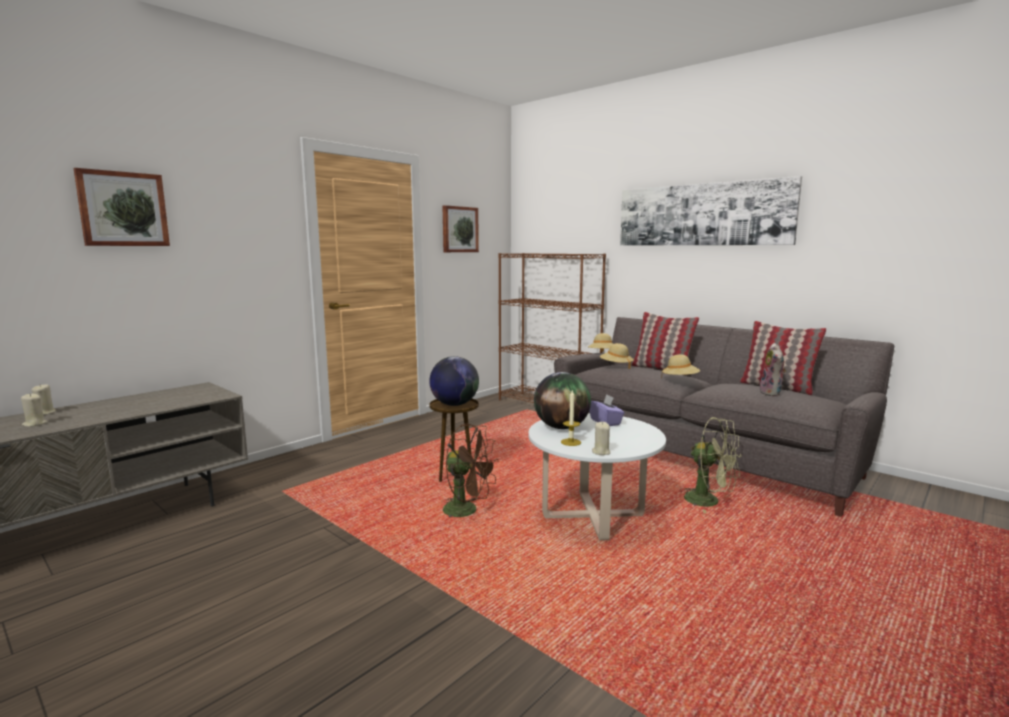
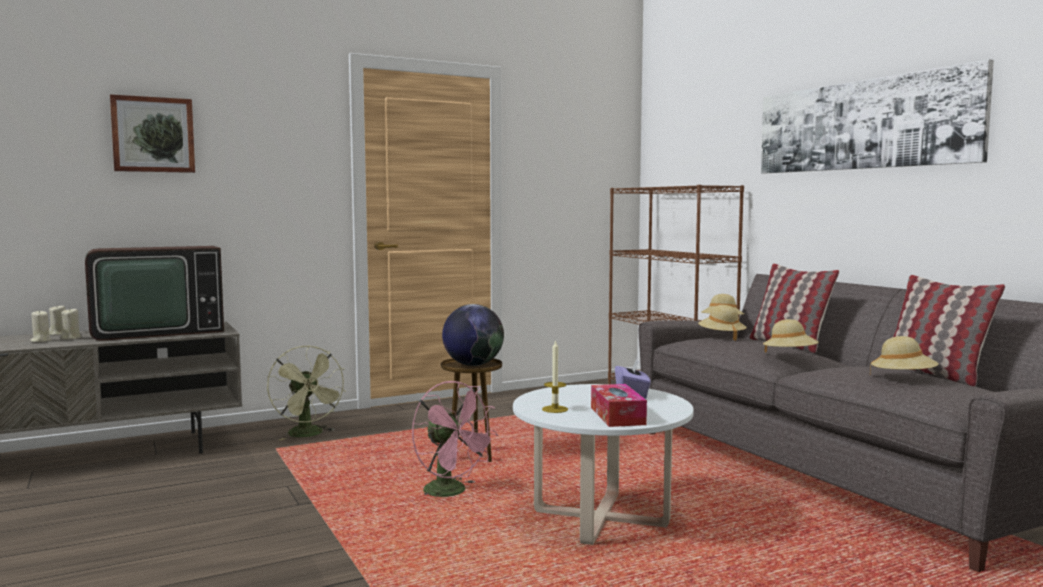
camera: 20 degrees right, 5 degrees down
brown fan [441,424,499,519] -> pink fan [412,381,498,497]
picture [443,205,479,252] -> none
globe [534,372,591,429] -> none
beige candle [592,422,610,455] -> beige candle moved to [60,308,81,340]
green fan [679,417,741,513] -> green fan moved to [267,345,346,440]
plush toy [759,343,787,397] -> beige hat [870,336,939,374]
none -> television [85,246,224,341]
none -> tissue box [591,384,647,427]

